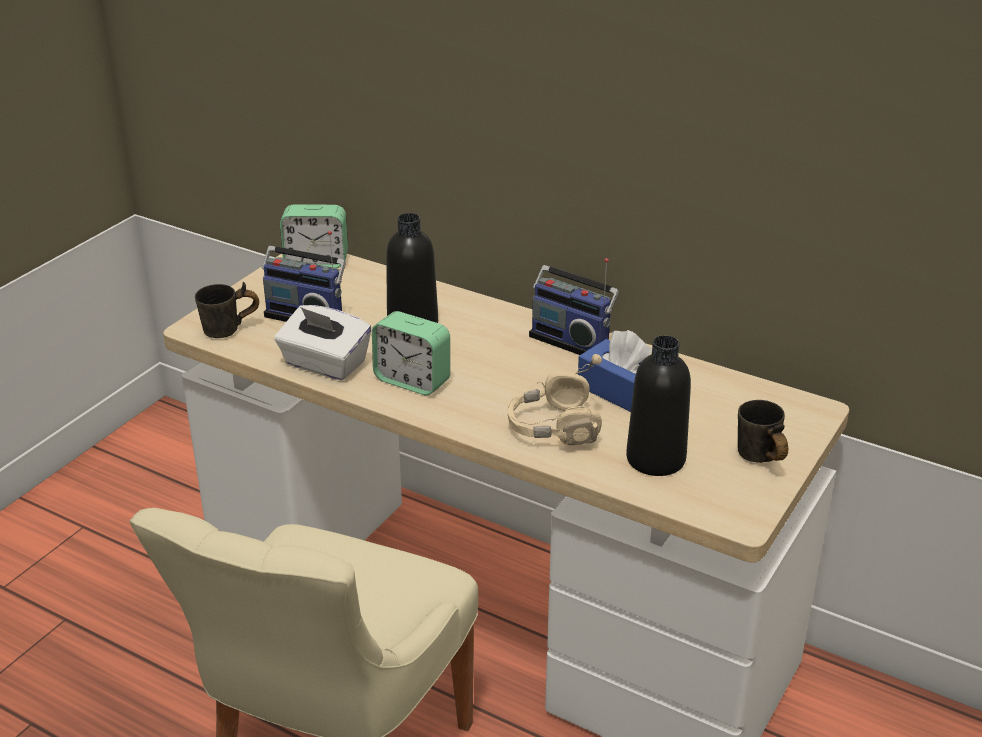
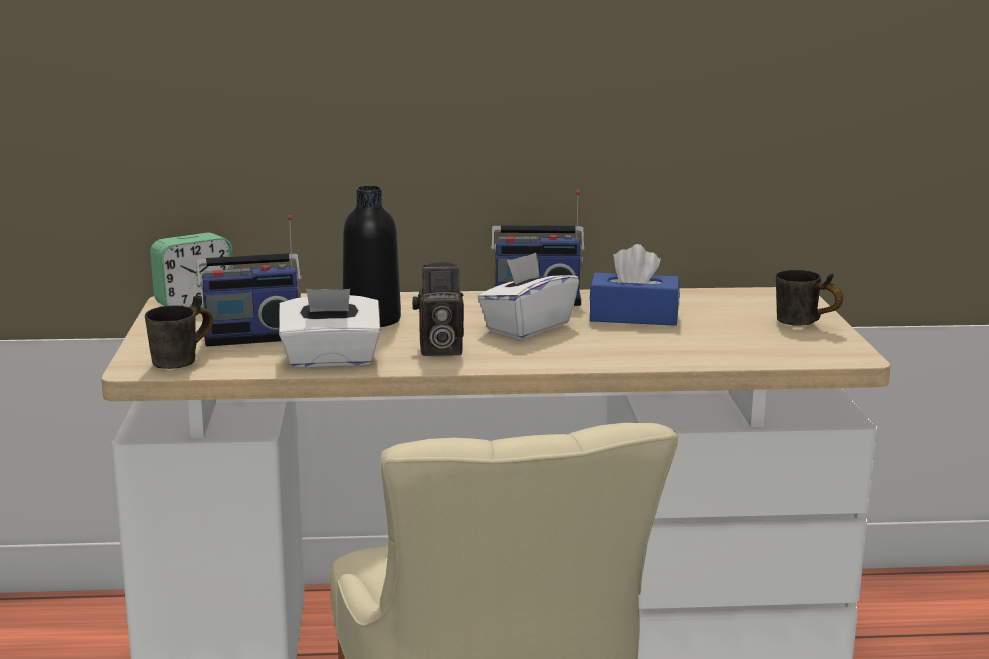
camera: 35 degrees left, 15 degrees down
alarm clock [372,311,450,396] -> camera [412,262,464,356]
beige headphones [507,354,602,445] -> none
black bottle [626,335,691,476] -> none
none -> white tissue box [478,253,579,339]

